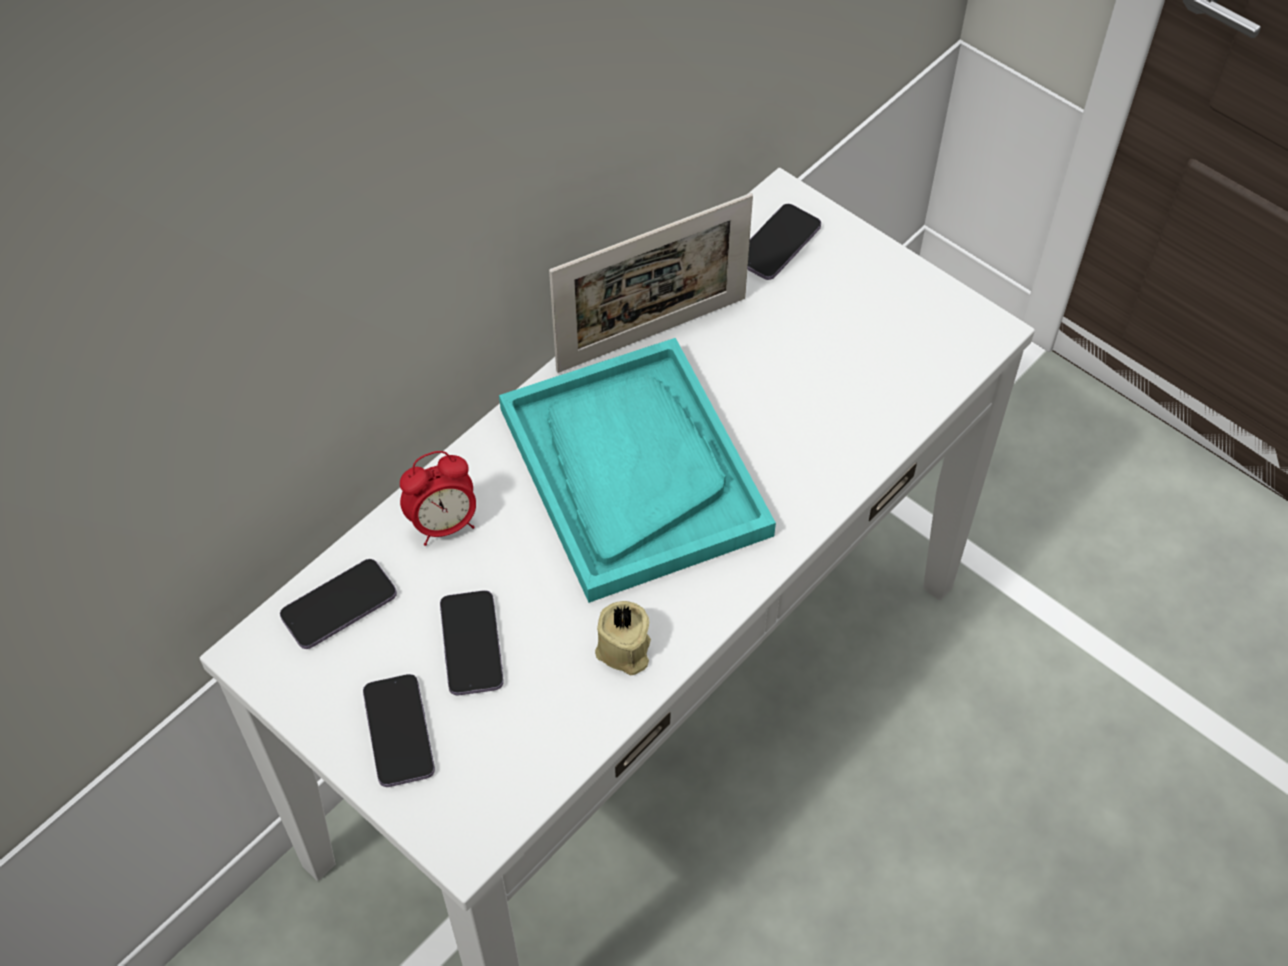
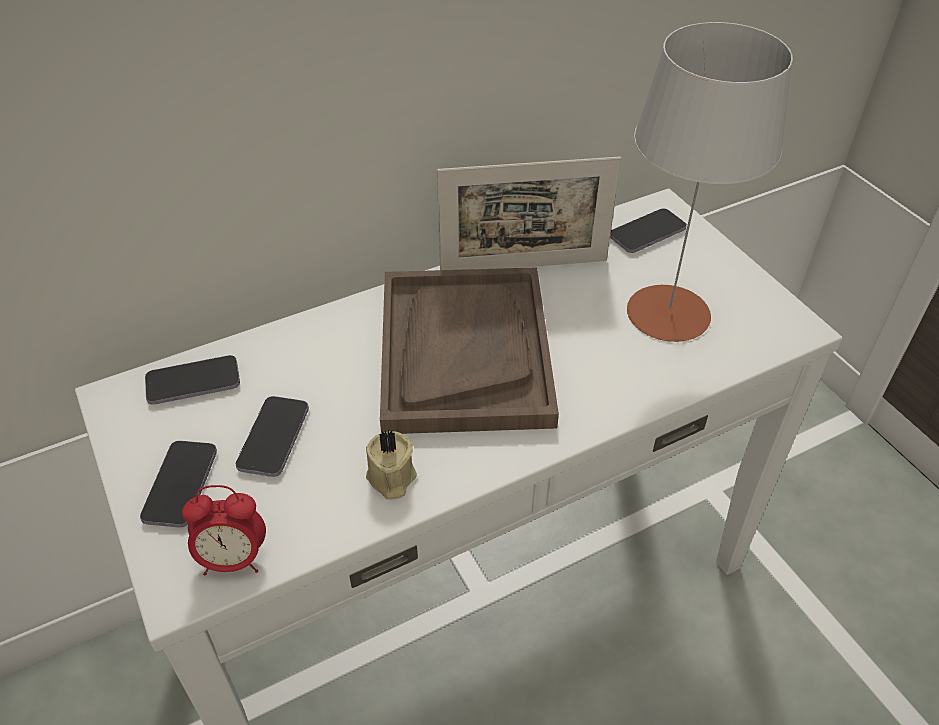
camera: 20 degrees right, 10 degrees down
alarm clock [400,451,476,546] -> alarm clock moved to [182,485,266,575]
turquoise tray [499,338,776,603] -> brown tray [380,267,559,434]
none -> grey table lamp [627,22,793,342]

